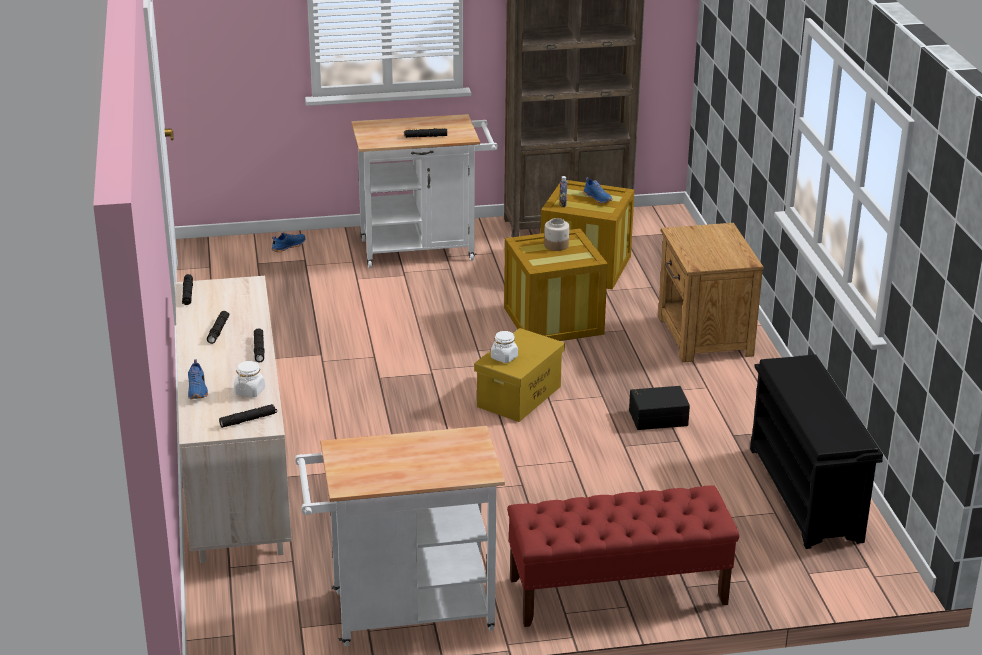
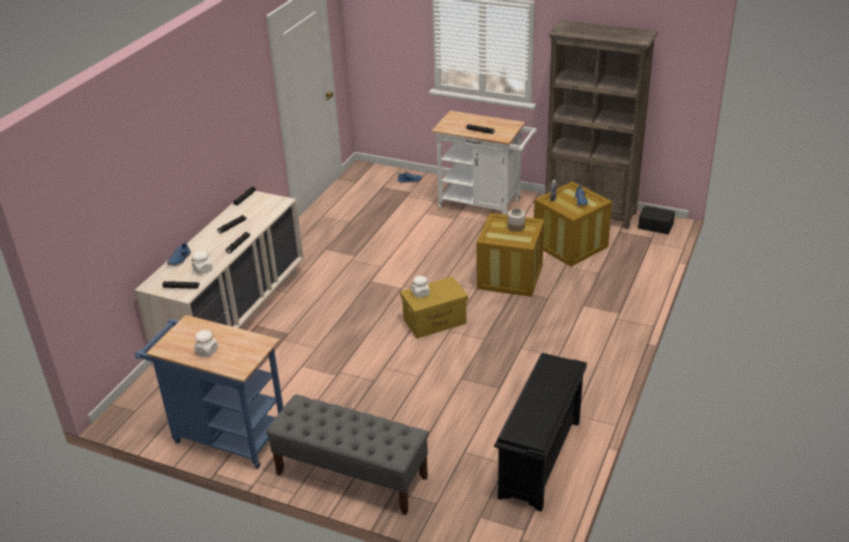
camera: 35 degrees right, 5 degrees up
white cart [295,426,505,646] -> blue cart [135,315,283,469]
red bench [507,485,739,627] -> grey bench [266,394,429,515]
black storage box [629,386,690,430] -> black storage box moved to [638,206,675,234]
brown nightstand [658,223,764,362] -> none
none -> white jar [194,330,218,357]

